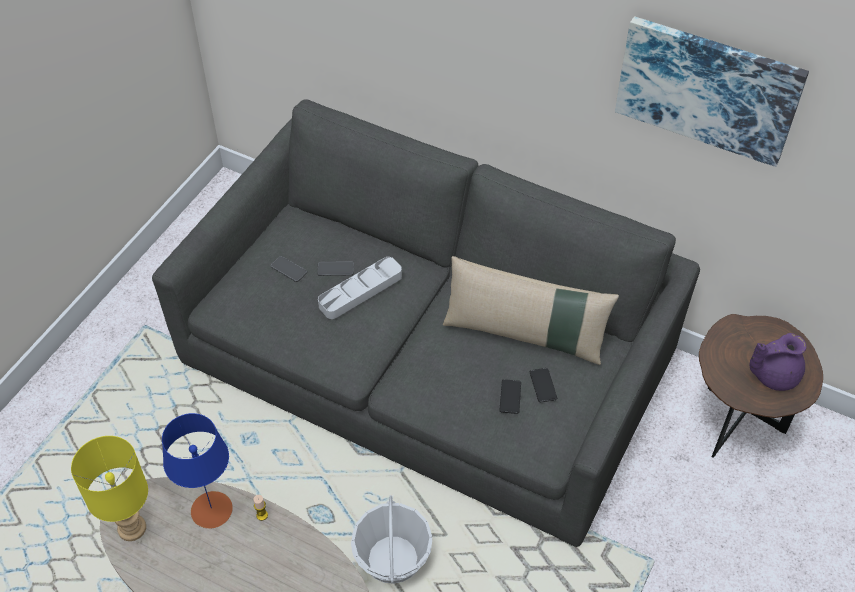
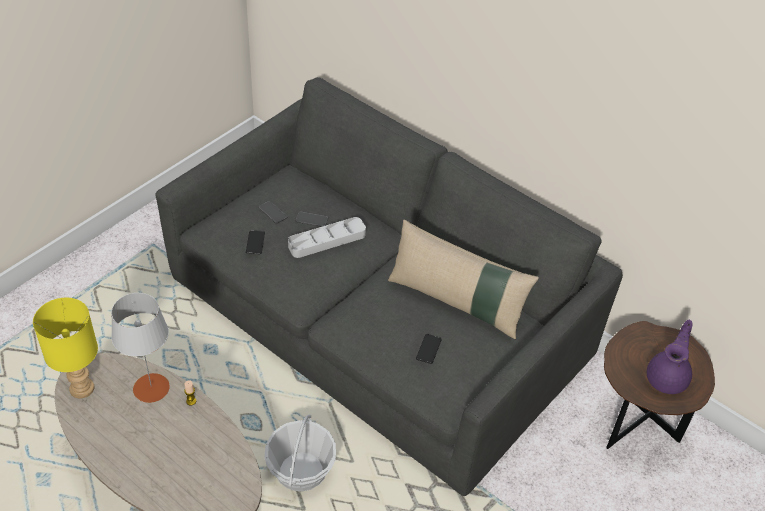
camera: 10 degrees right, 5 degrees down
blue table lamp [162,413,233,529] -> grey table lamp [111,293,170,403]
phone [530,368,557,402] -> phone moved to [246,230,265,254]
picture [615,16,809,167] -> none
purple teapot [750,333,806,391] -> purple teapot turned 120 degrees clockwise [647,320,693,394]

